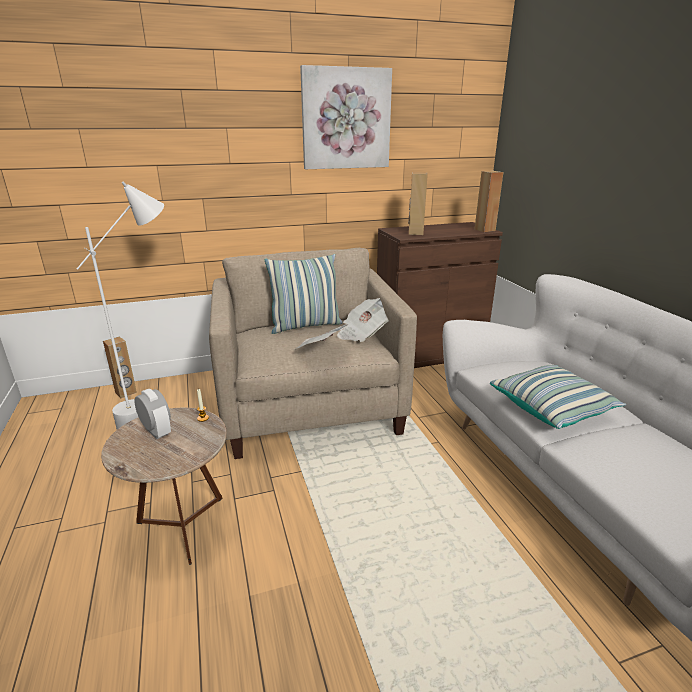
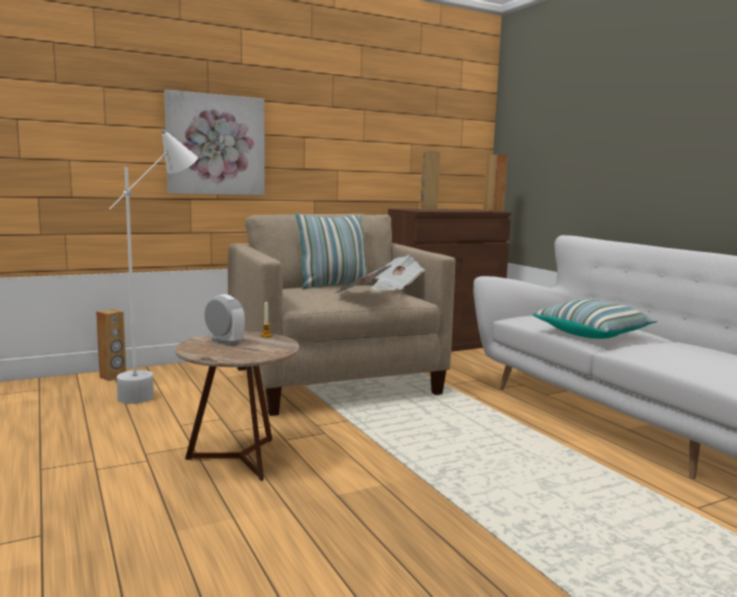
camera: 10 degrees left, 15 degrees down
picture [300,65,392,169] -> picture moved to [164,90,265,195]

